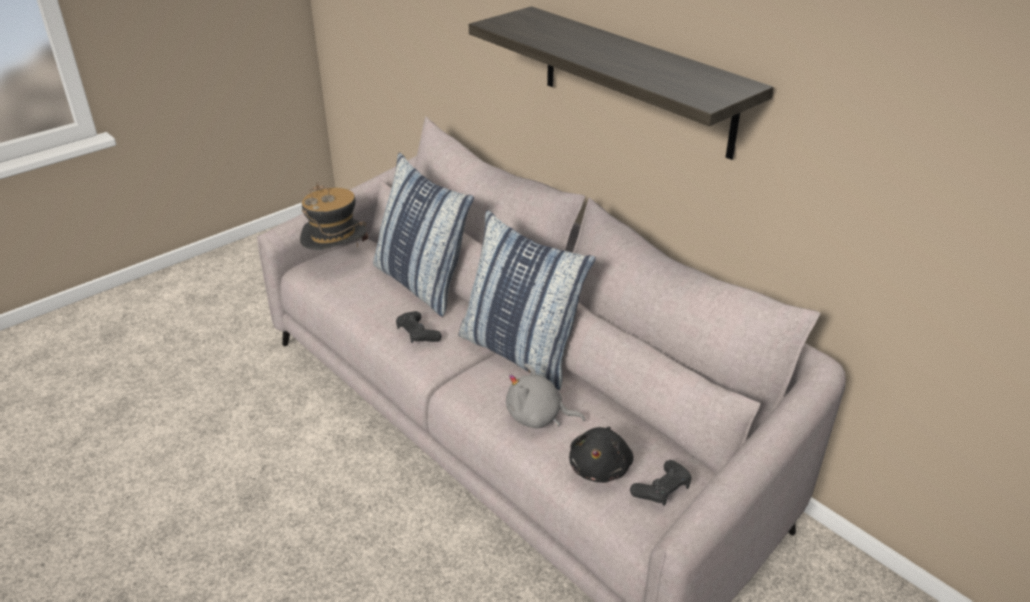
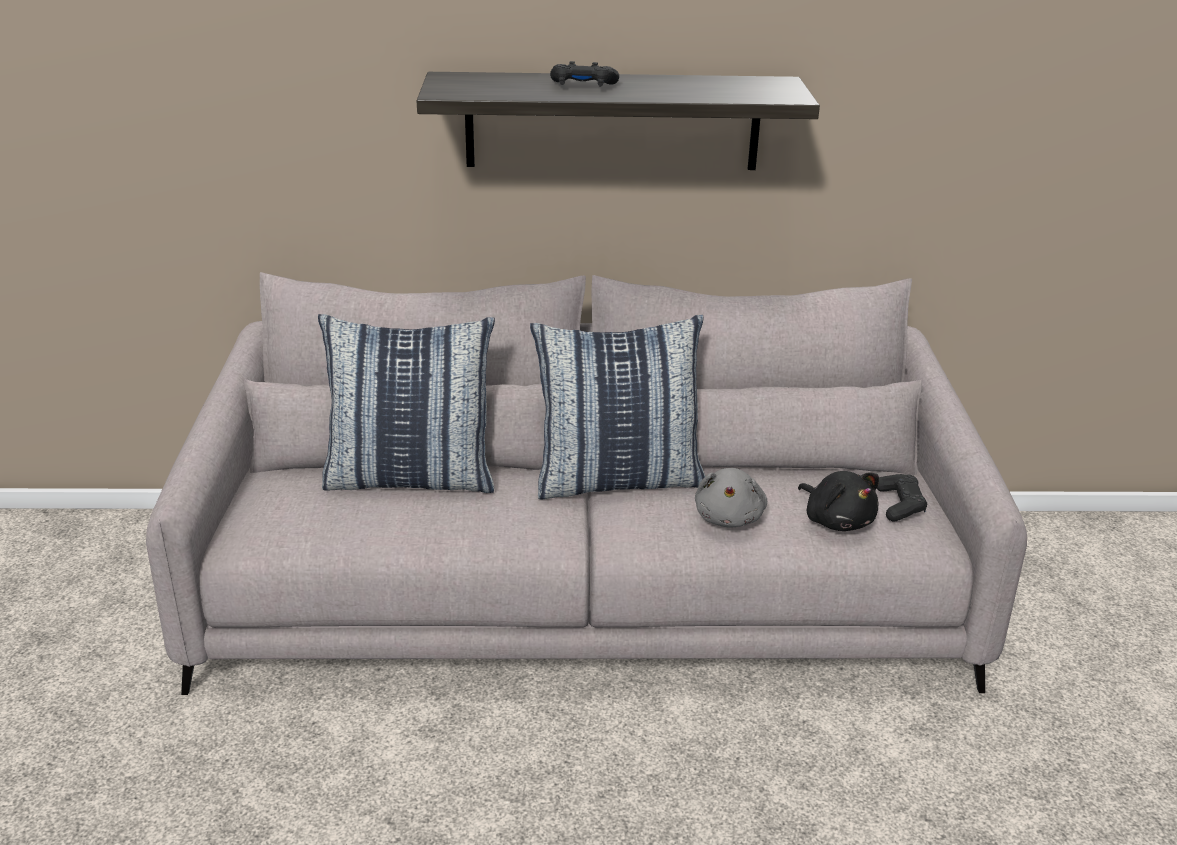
camera: 50 degrees left, 5 degrees down
hat [300,182,368,250] -> none
black game controller [396,311,442,343] -> black game controller moved to [550,61,619,87]
grey plush toy [506,363,585,429] -> grey plush toy turned 45 degrees counterclockwise [695,468,767,527]

